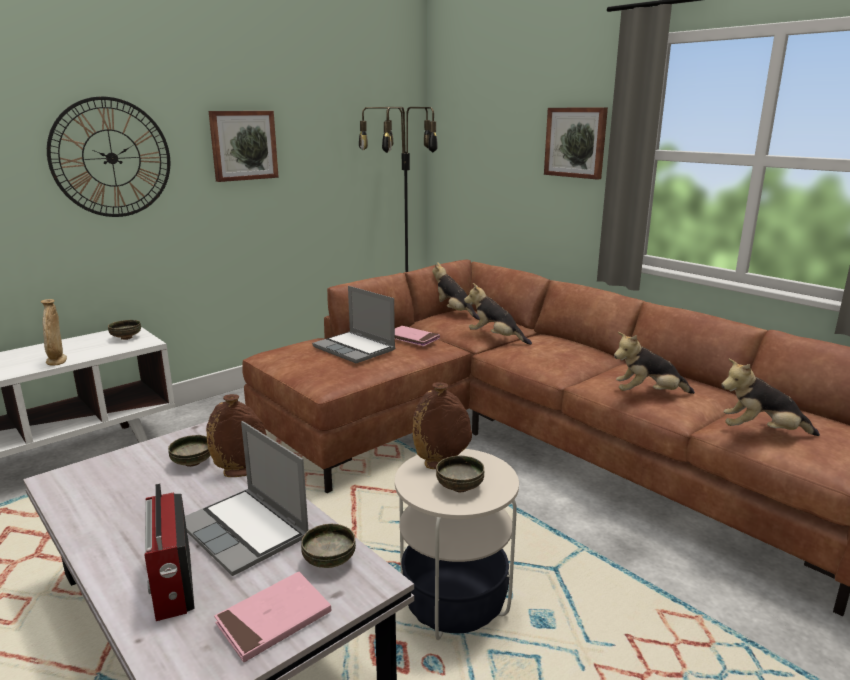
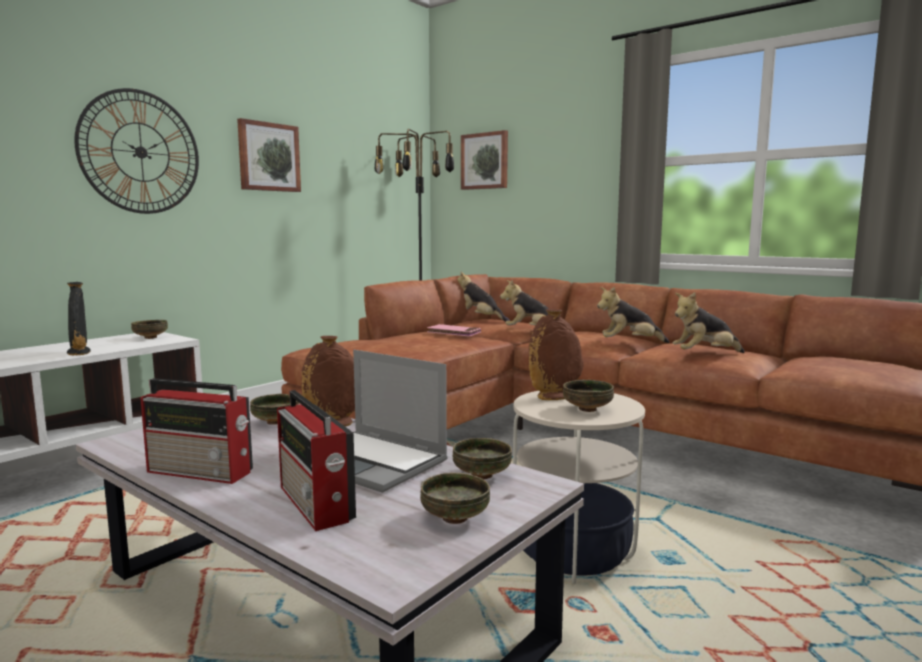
camera: 10 degrees left, 10 degrees down
beige vase [41,299,67,365] -> black vase [67,282,91,355]
pink book [214,572,331,662] -> bowl [420,473,490,524]
laptop [312,286,395,363] -> none
picture [544,108,608,180] -> picture moved to [461,130,508,190]
plush toy [721,358,820,436] -> plush toy moved to [597,287,670,343]
none -> radio [140,378,253,484]

